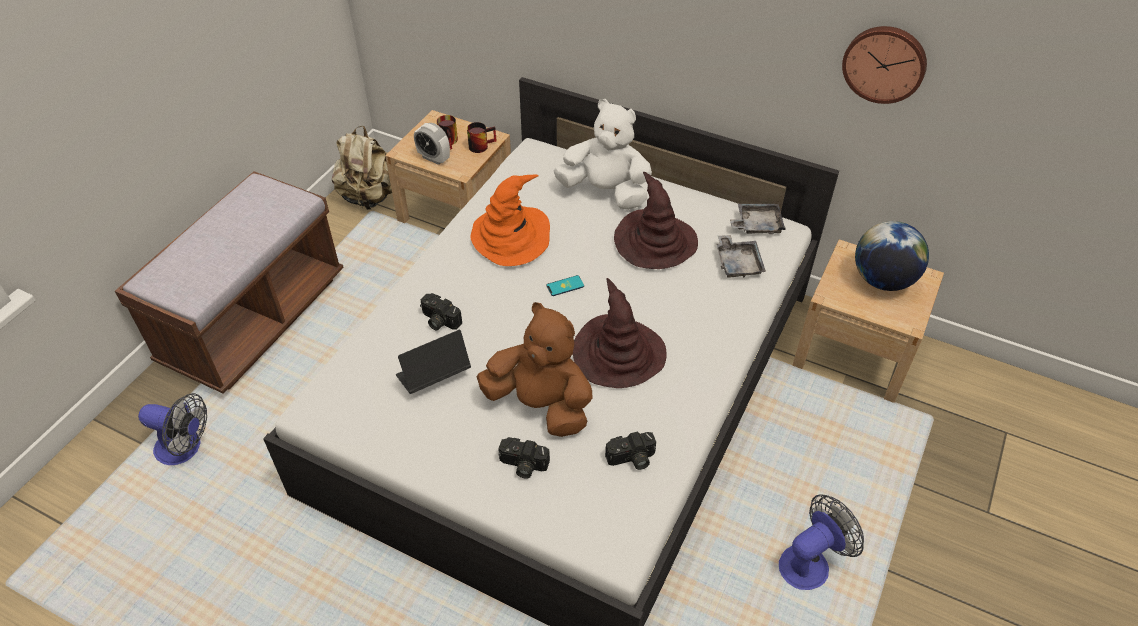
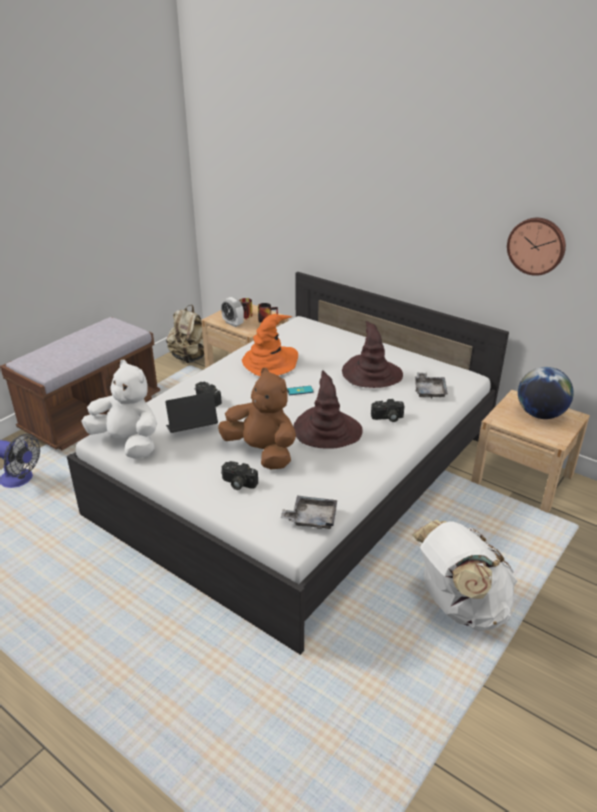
camera: 10 degrees right, 15 degrees down
white plush toy [554,99,652,210] -> white plush toy moved to [81,360,157,459]
camera [605,432,656,470] -> camera moved to [371,399,404,422]
grey tray [730,204,786,234] -> grey tray moved to [281,495,337,529]
fan [779,494,864,590] -> white backpack [412,520,518,631]

